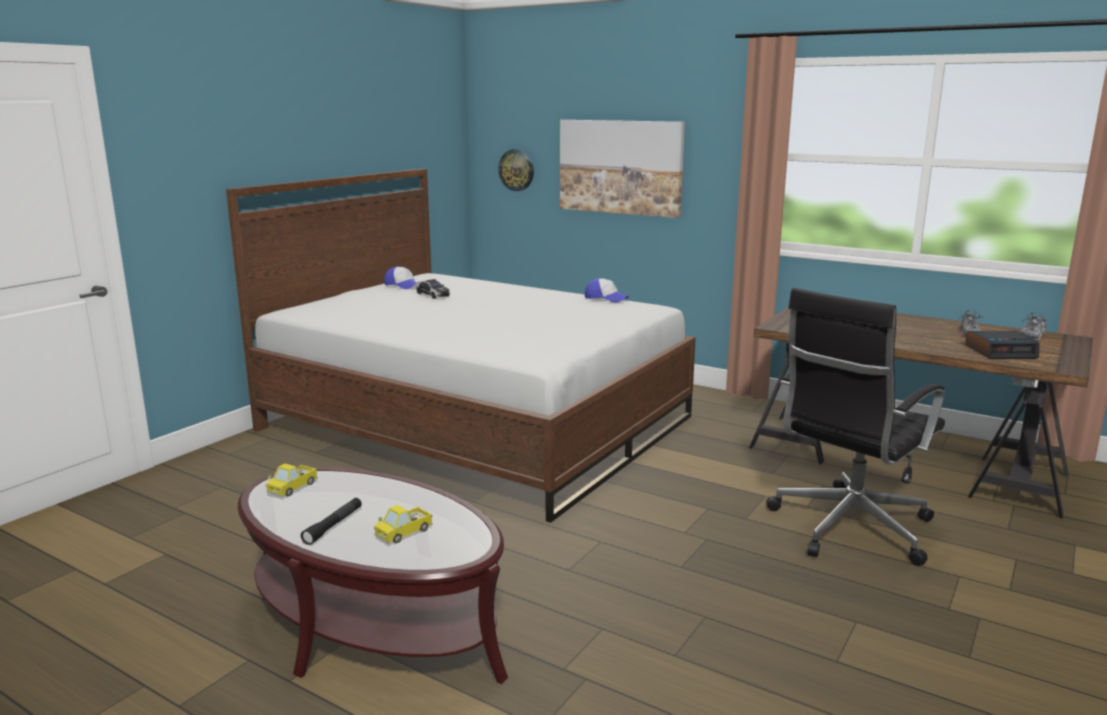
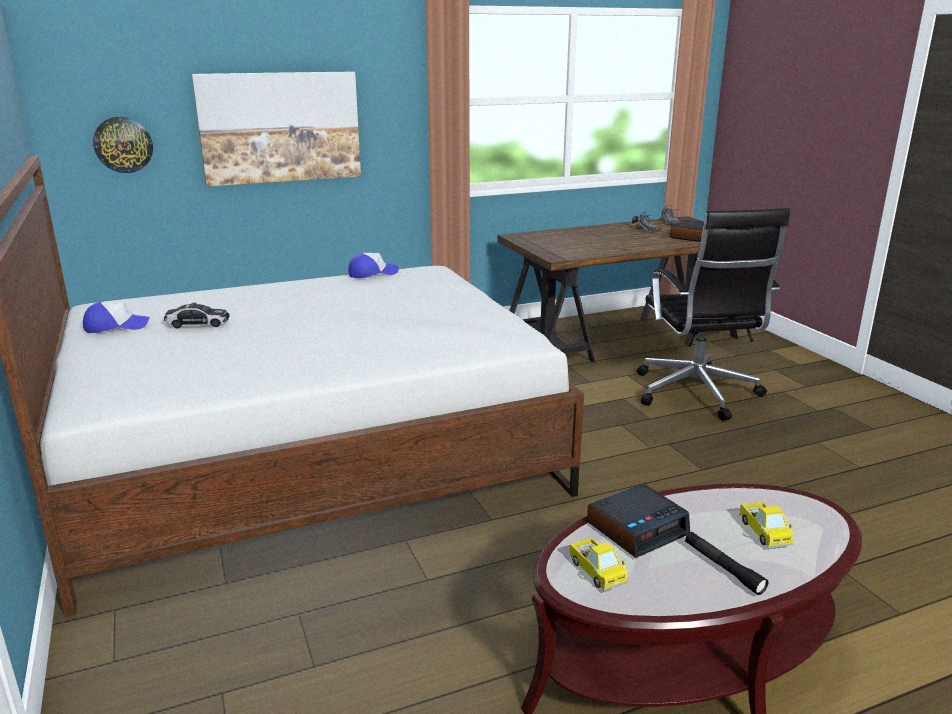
camera: 55 degrees left, 5 degrees up
none -> alarm clock [587,484,690,558]

